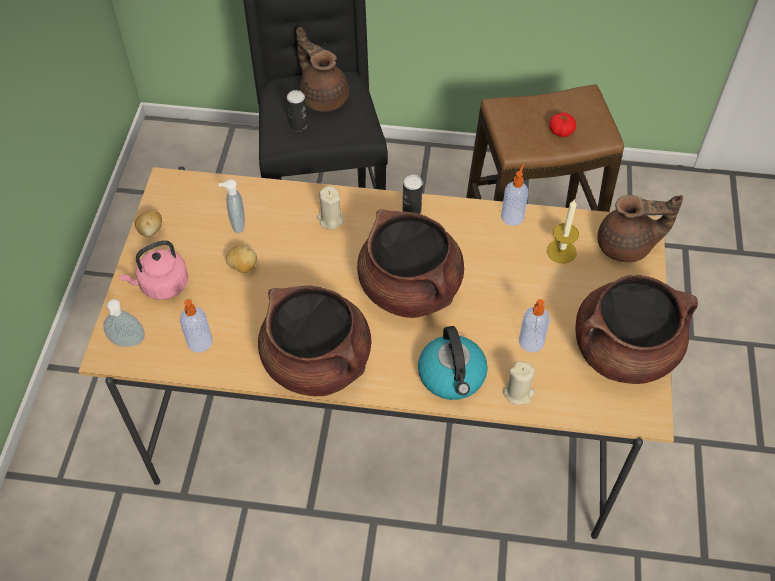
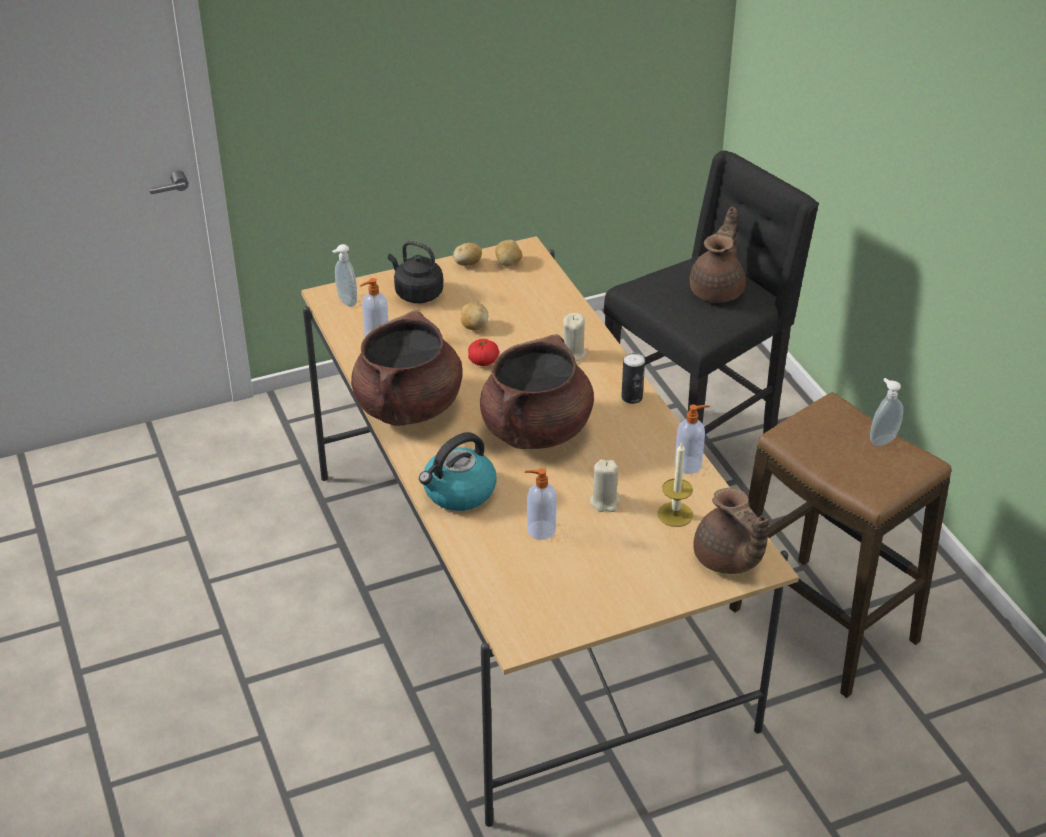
camera: 60 degrees right, 15 degrees down
pink kettle [119,240,189,300] -> black kettle [388,241,443,303]
soap dispenser [218,179,245,233] -> soap dispenser moved to [870,378,903,446]
can [287,90,308,132] -> none
beige candle [503,361,535,405] -> beige candle moved to [590,459,620,512]
tomato [549,112,576,137] -> tomato moved to [468,339,499,366]
brown cooking pot [575,275,698,384] -> none
none -> potato [495,240,522,266]

